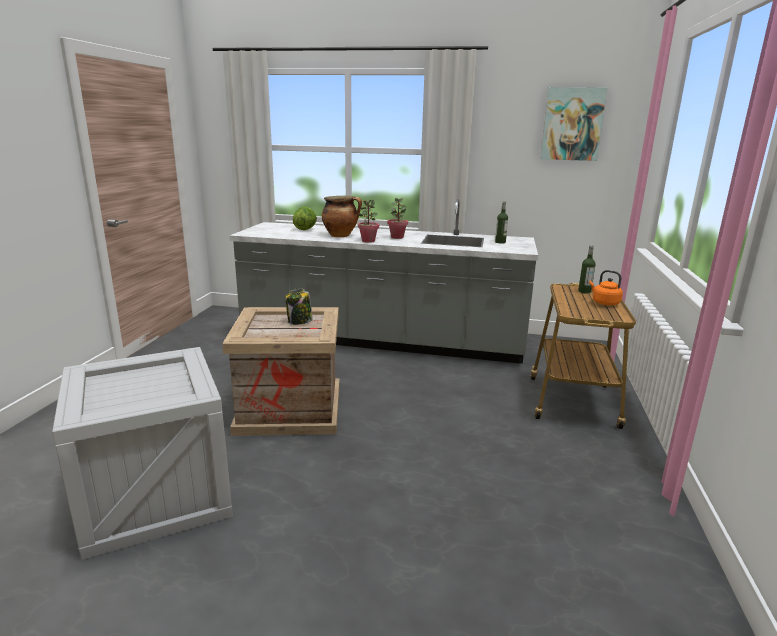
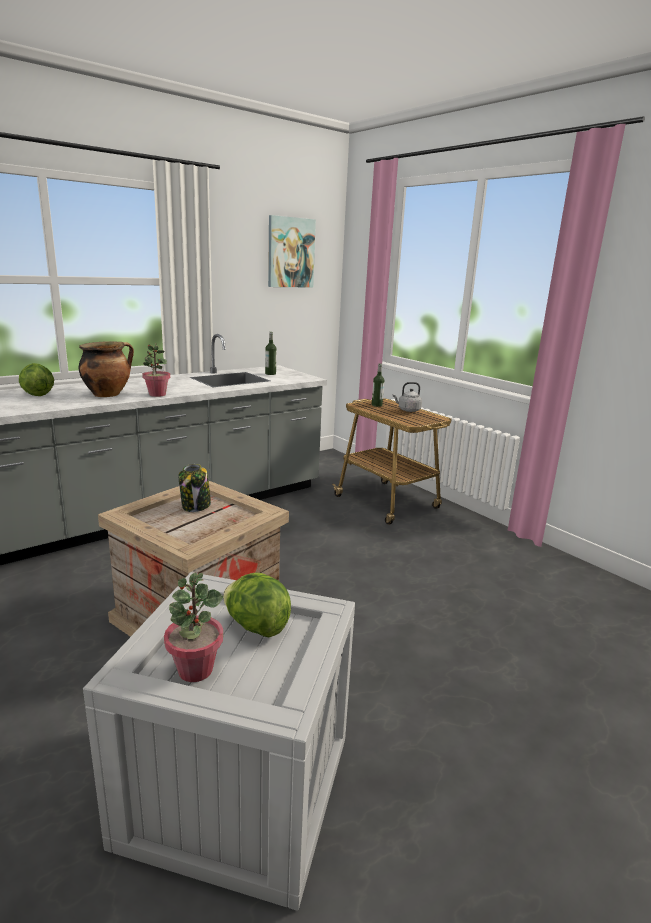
camera: 50 degrees left, 0 degrees up
potted plant [387,198,408,239] -> potted plant moved to [164,572,223,682]
orange kettle [589,270,623,305] -> grey kettle [393,382,422,412]
none -> lettuce [223,572,291,637]

